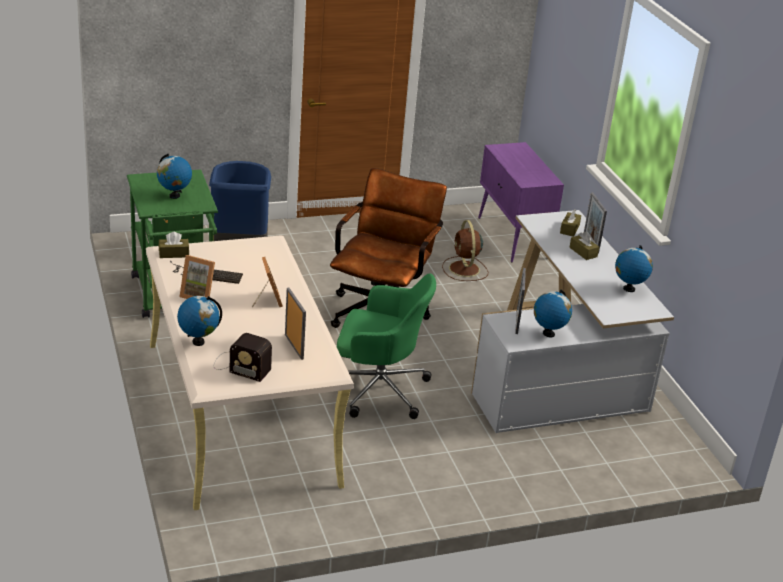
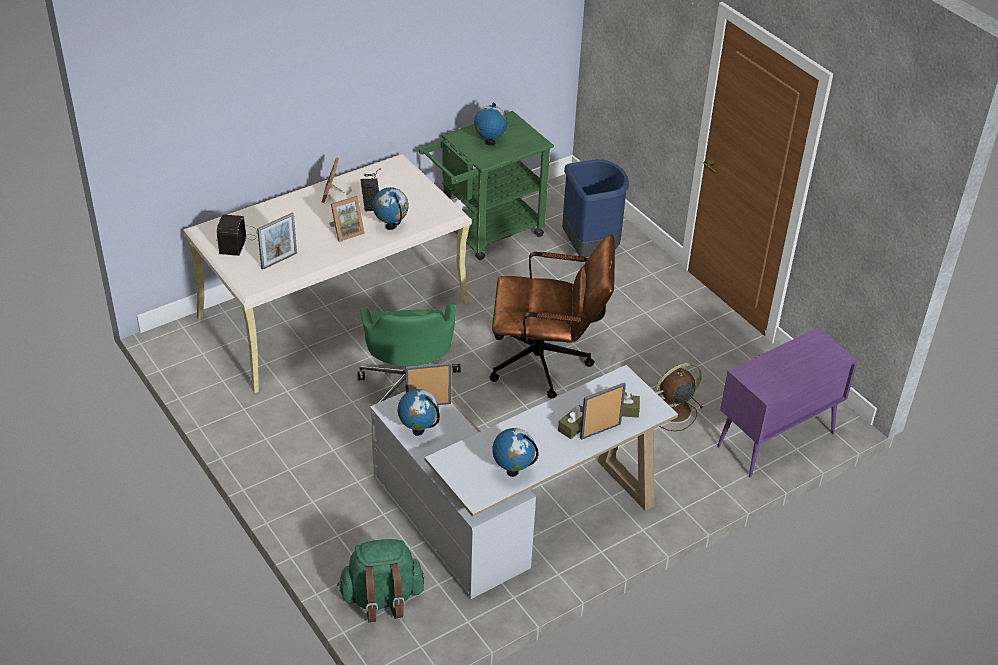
camera: 75 degrees right, 10 degrees up
brown tissue box [159,232,189,258] -> none
globe [177,296,222,346] -> globe moved to [372,187,409,230]
none -> green backpack [337,539,424,622]

